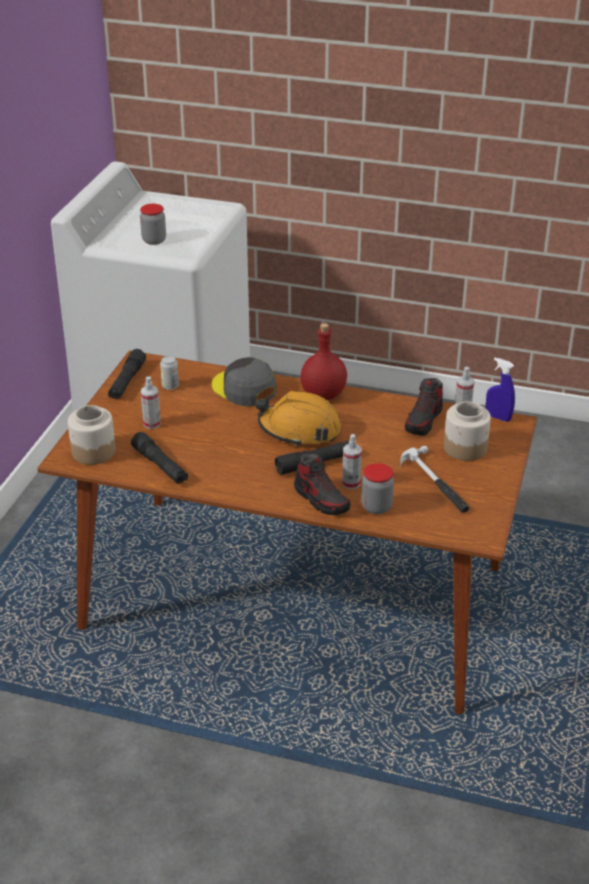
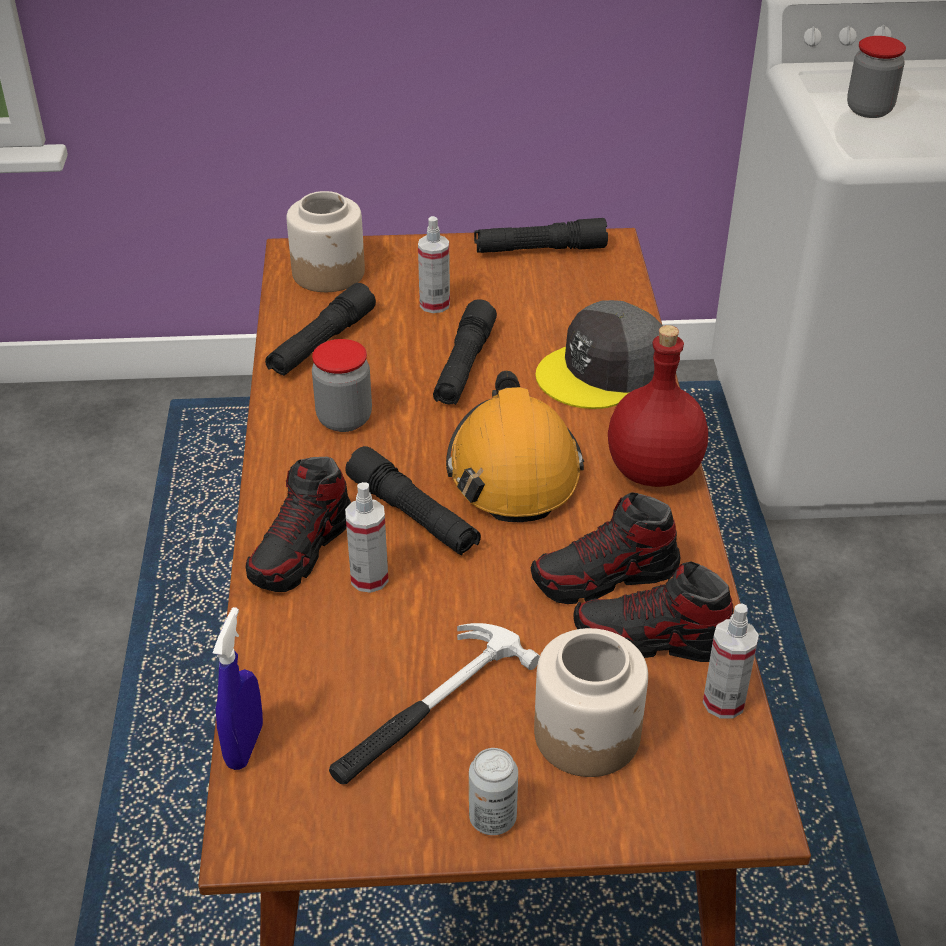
camera: 70 degrees right, 5 degrees up
can [160,356,179,390] -> can moved to [469,748,518,835]
grey cap [212,357,277,406] -> grey cap turned 150 degrees counterclockwise [535,300,663,409]
jar [361,463,394,514] -> jar moved to [312,339,372,432]
blue spray bottle [486,358,515,422] -> blue spray bottle moved to [213,607,263,770]
none -> black flashlight [433,299,497,405]
none -> shoe [531,492,681,604]

